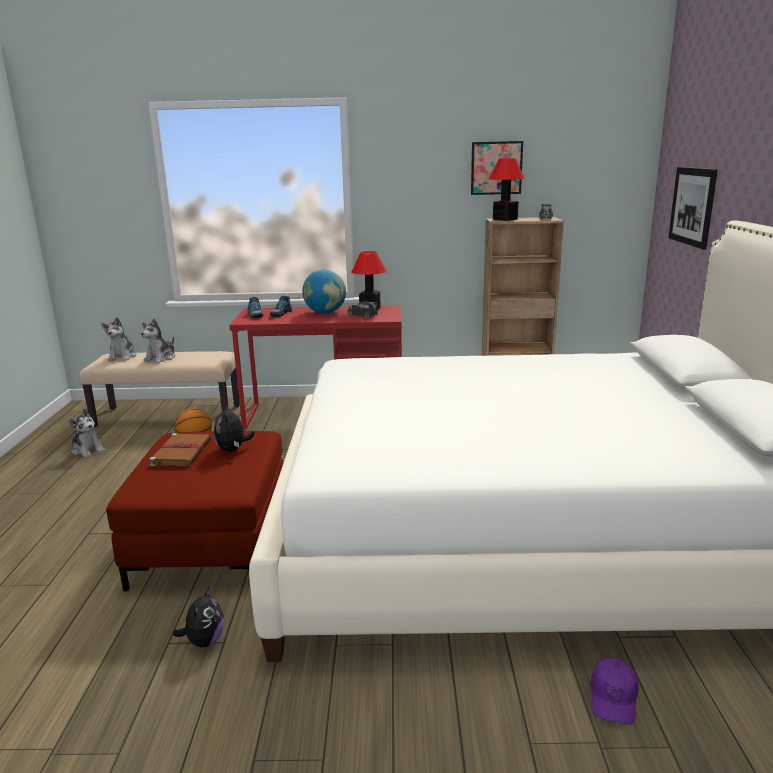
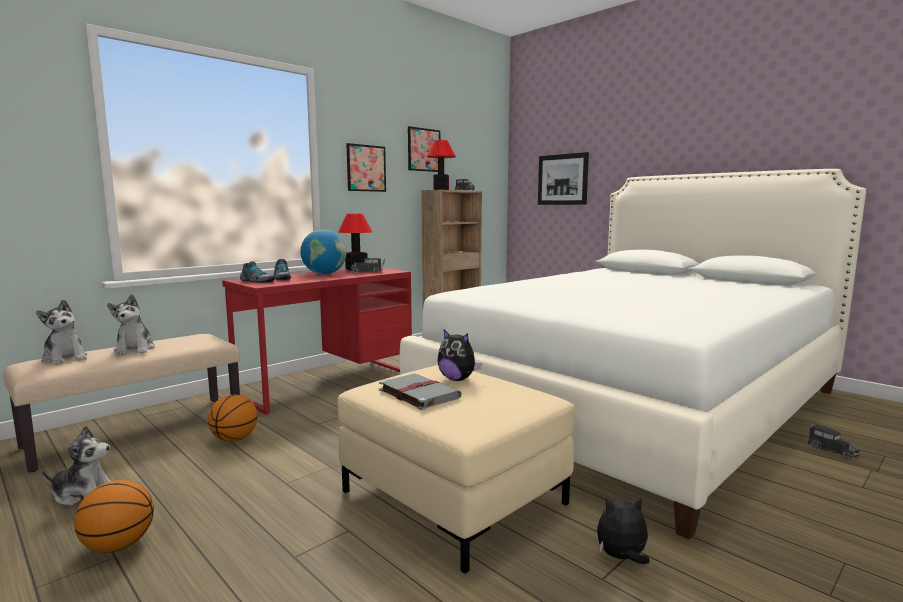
camera: 45 degrees left, 10 degrees down
red ottoman [106,431,283,591] -> beige ottoman [338,365,575,574]
brown book [149,433,211,466] -> grey book [379,374,462,410]
plush toy [173,586,224,647] -> plush toy turned 60 degrees counterclockwise [597,496,650,564]
purple cap [590,658,639,725] -> toy truck [808,423,860,460]
none -> basketball [74,480,154,553]
none -> picture [346,143,386,192]

